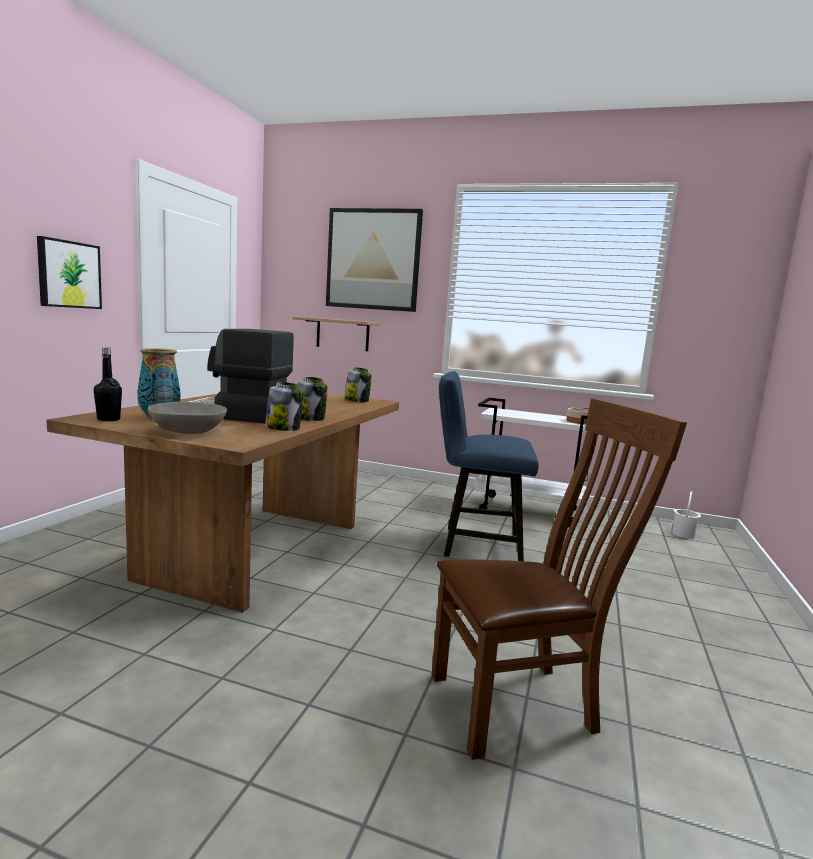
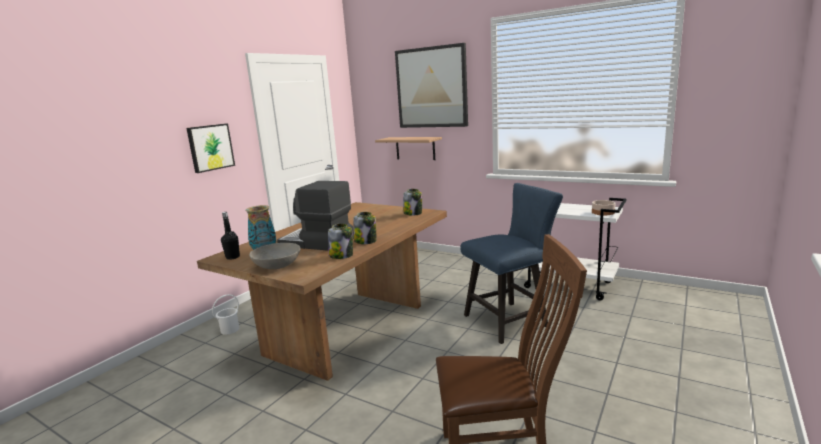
camera: 15 degrees right, 5 degrees up
blue chair [439,371,539,561] -> blue chair turned 135 degrees clockwise [460,183,563,344]
white bucket [672,491,701,539] -> white bucket moved to [212,294,239,335]

